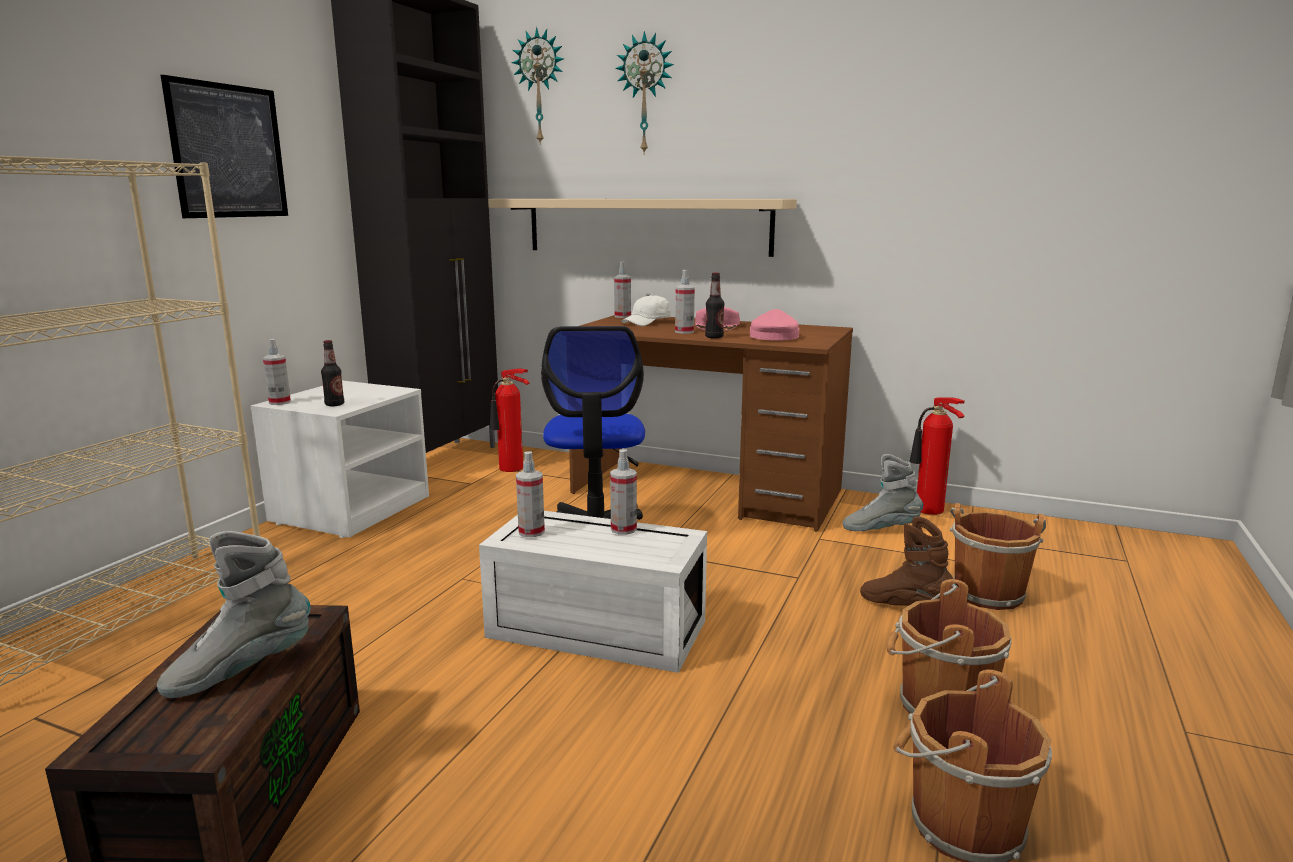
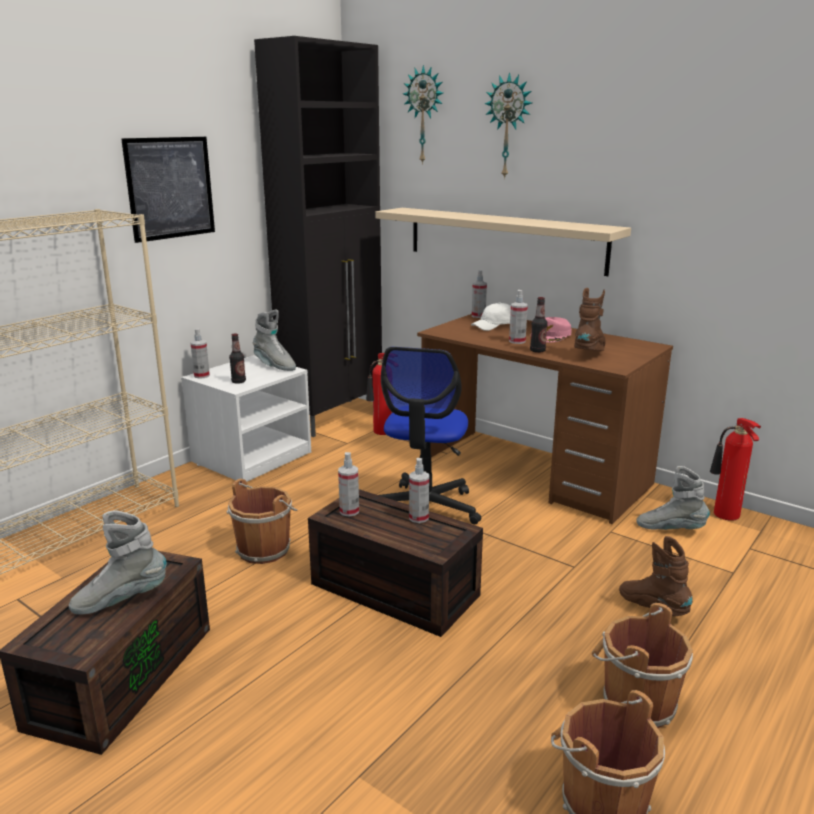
camera: 15 degrees right, 5 degrees up
white storage box [479,511,707,673] -> brown storage box [308,489,483,637]
pink cap [750,309,799,341] -> brown boot [574,288,606,351]
brown bucket [950,503,1046,610] -> brown bucket moved to [226,479,298,564]
none -> grey boot [253,309,296,371]

